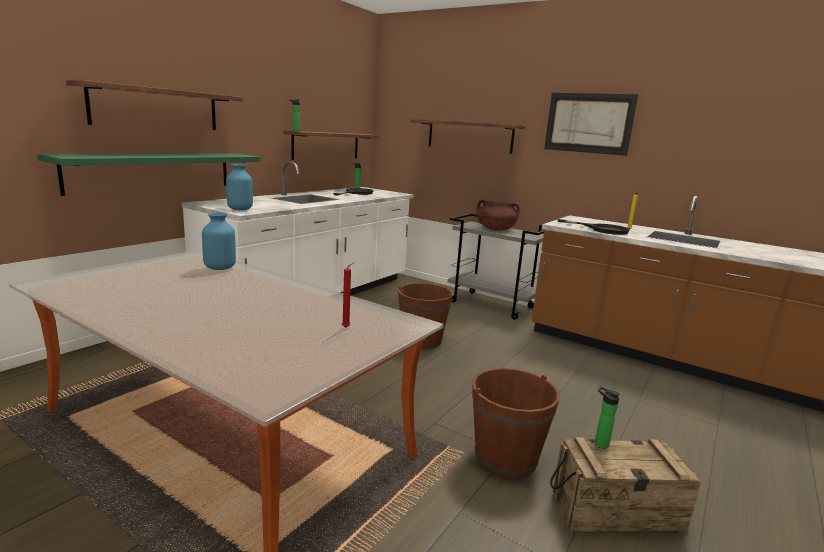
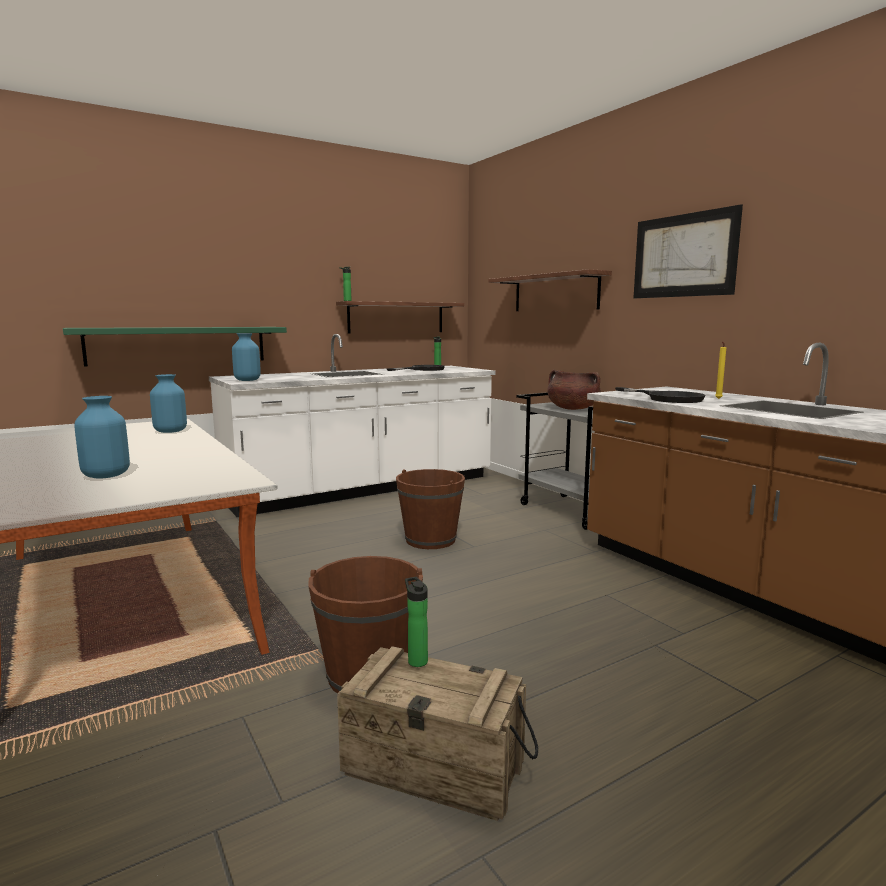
camera: 25 degrees right, 5 degrees down
shelf [66,80,243,130] -> none
red candle [342,262,355,328] -> none
none -> blue vase [74,396,130,478]

